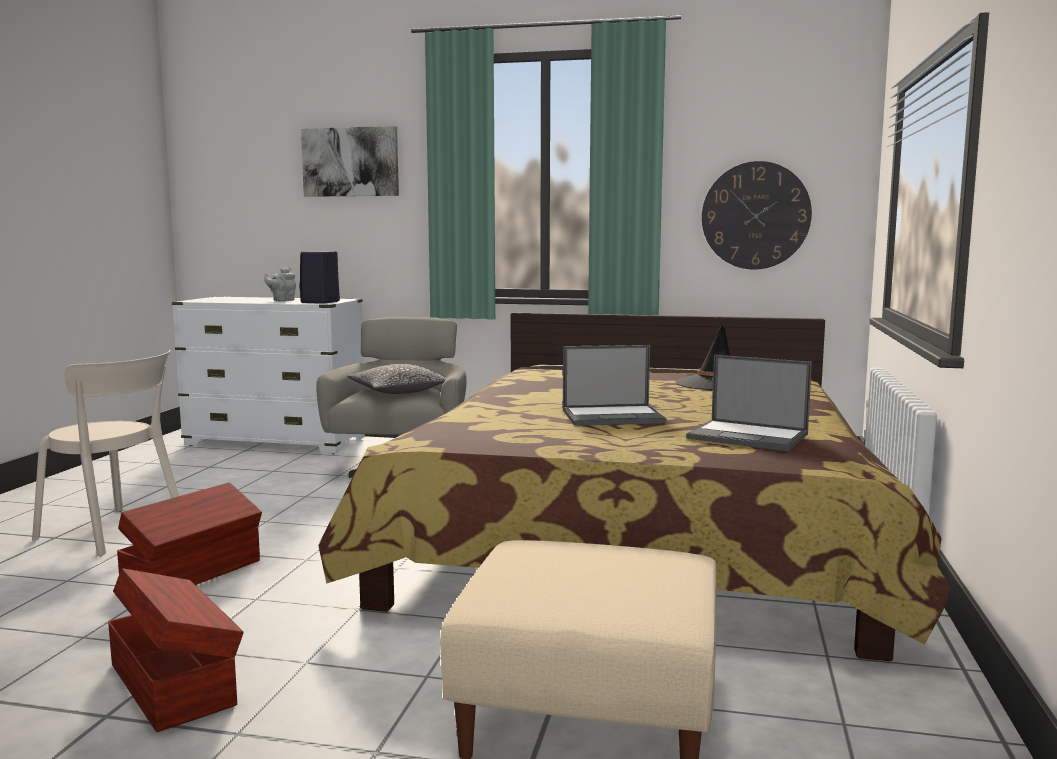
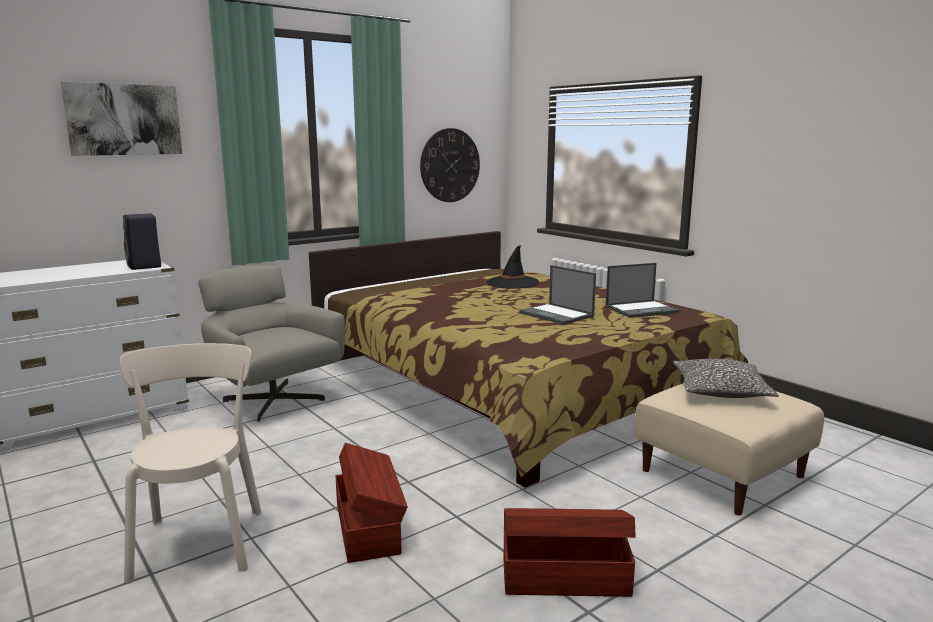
camera: 50 degrees left, 5 degrees up
beige chair [32,350,179,556] -> beige chair turned 75 degrees counterclockwise [120,343,262,583]
grey teapot [264,268,296,301] -> none
pillow [347,364,446,394] -> pillow moved to [673,359,779,398]
laptop [563,345,667,426] -> laptop turned 105 degrees clockwise [519,265,596,325]

